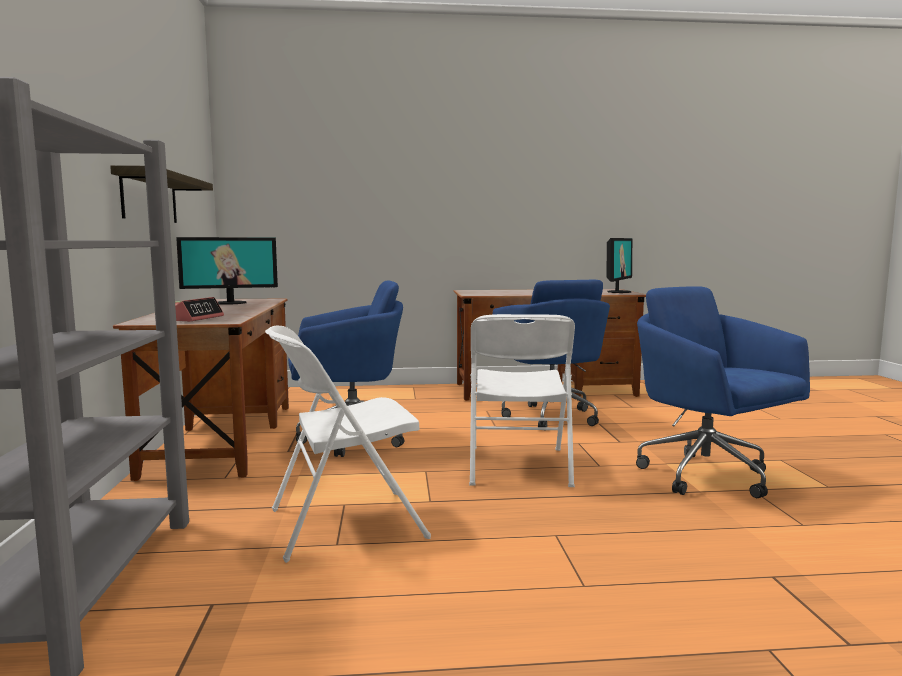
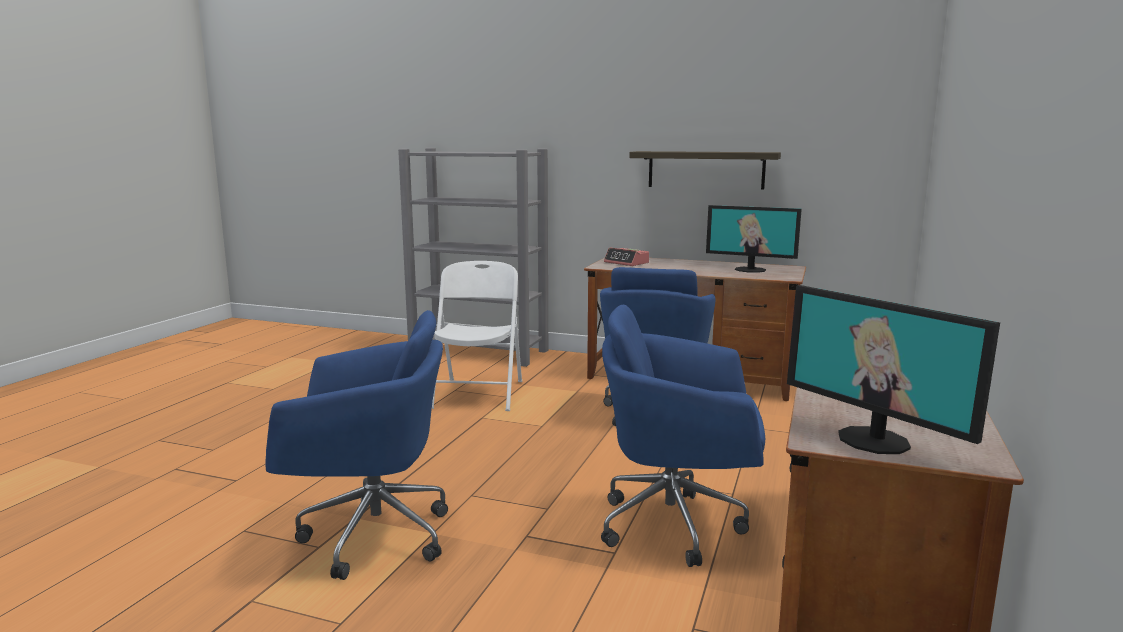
camera: 115 degrees right, 5 degrees up
monitor [176,237,278,305] -> monitor turned 75 degrees counterclockwise [706,205,802,273]
white chair [469,314,575,487] -> none

